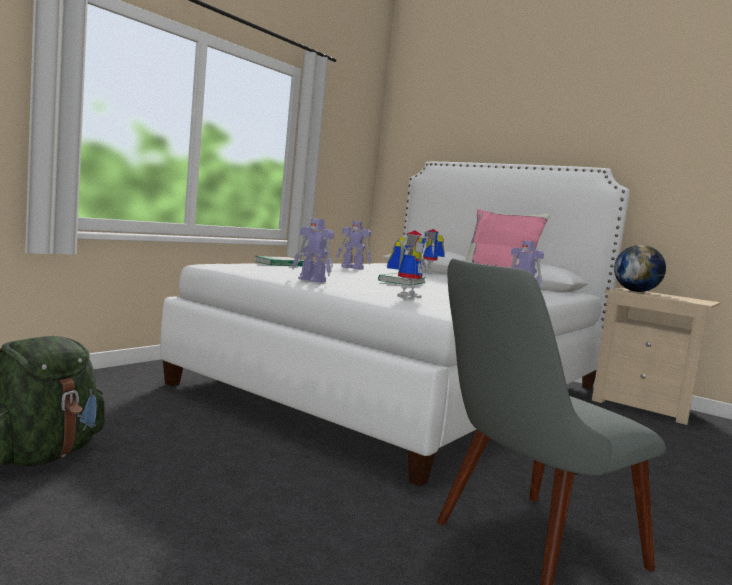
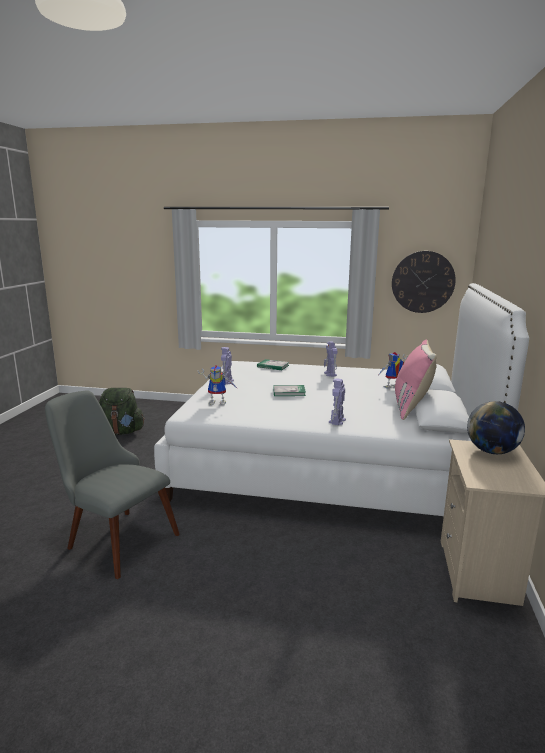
camera: 65 degrees right, 10 degrees up
none -> wall clock [392,251,456,313]

